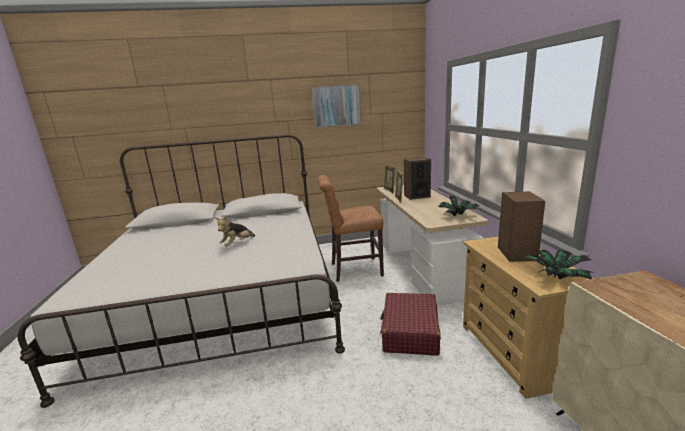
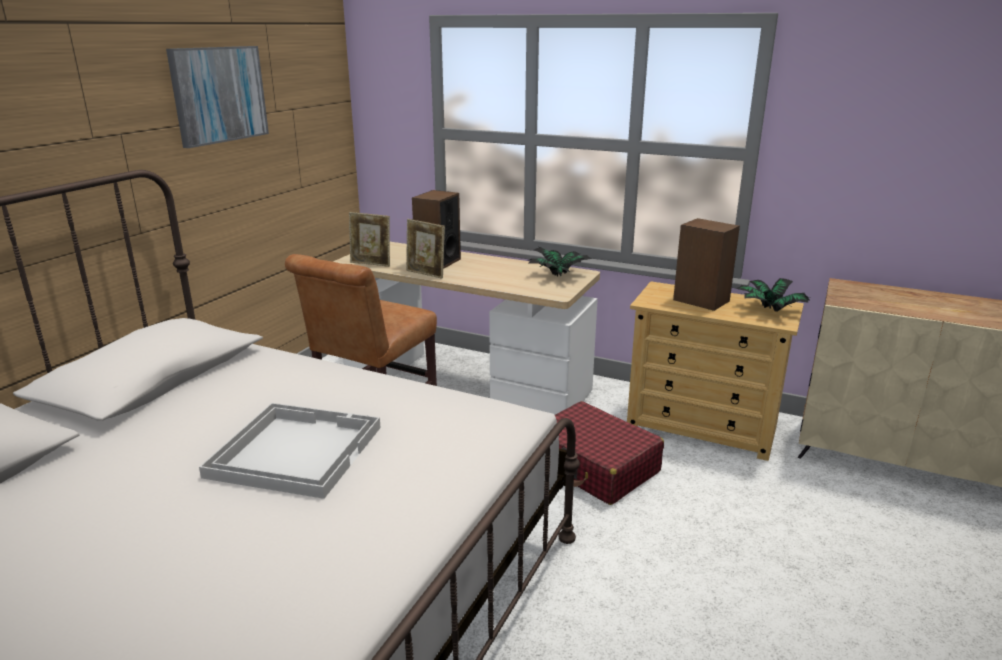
camera: 55 degrees left, 5 degrees up
plush toy [215,216,255,247] -> white tray [199,403,381,499]

